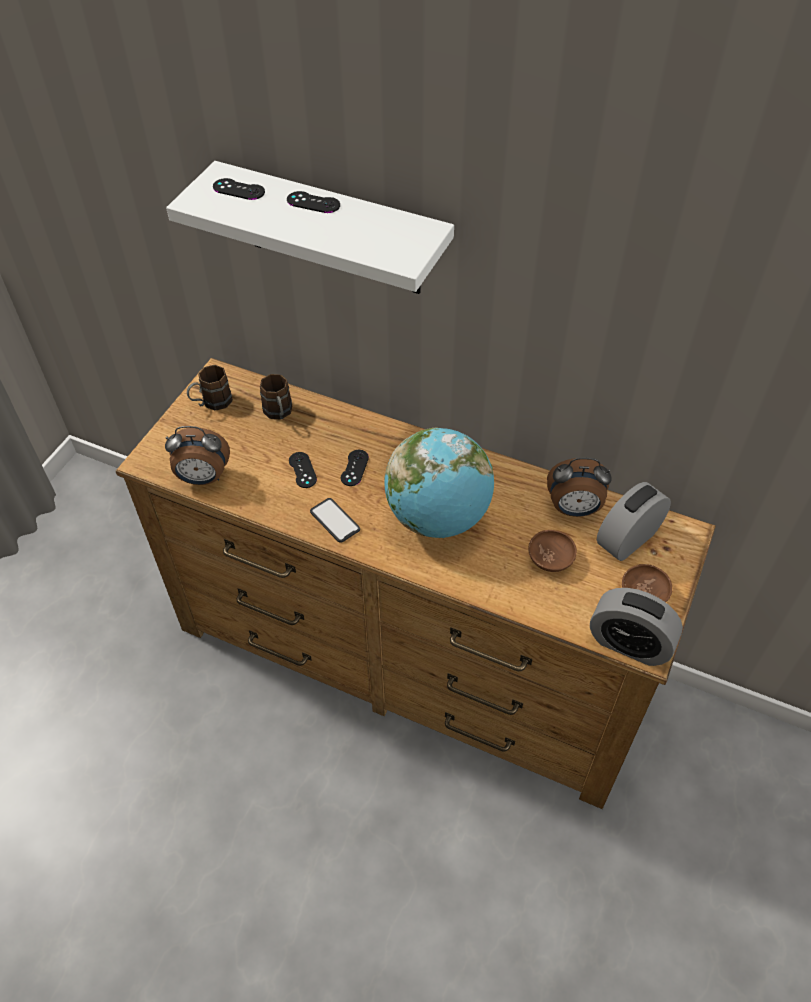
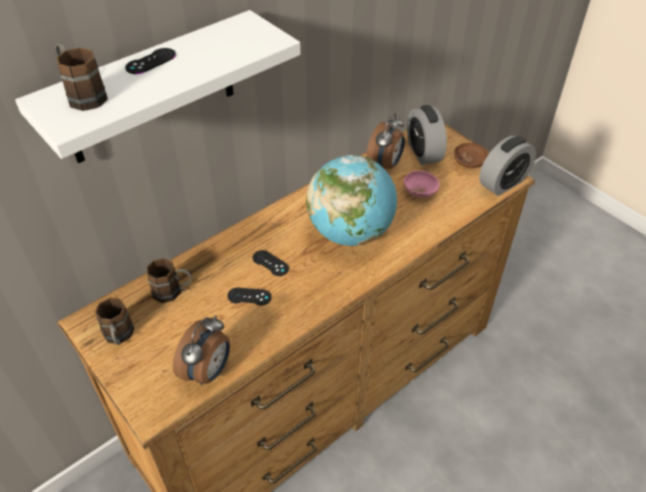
camera: 65 degrees left, 5 degrees down
black game controller [213,178,265,200] -> brown mug [55,43,108,111]
phone [310,498,360,543] -> none
brown bowl [528,530,577,572] -> pink bowl [404,171,439,197]

